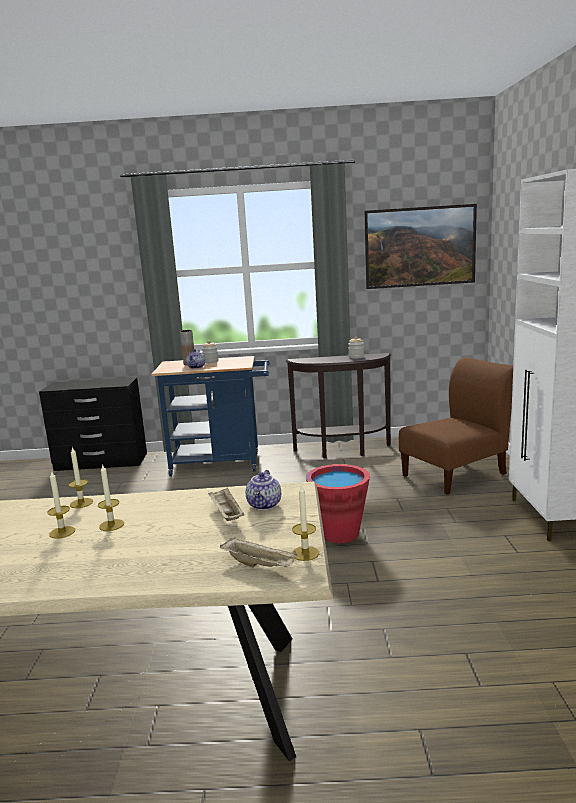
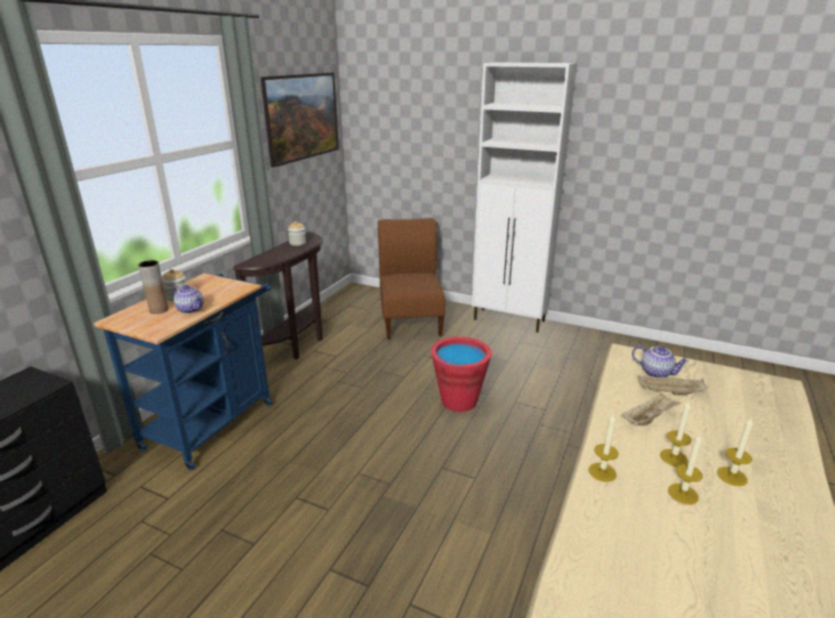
camera: 65 degrees left, 10 degrees up
beige tray [220,538,297,567] -> beige tray moved to [622,393,681,426]
candle [292,484,319,561] -> candle moved to [717,417,753,486]

